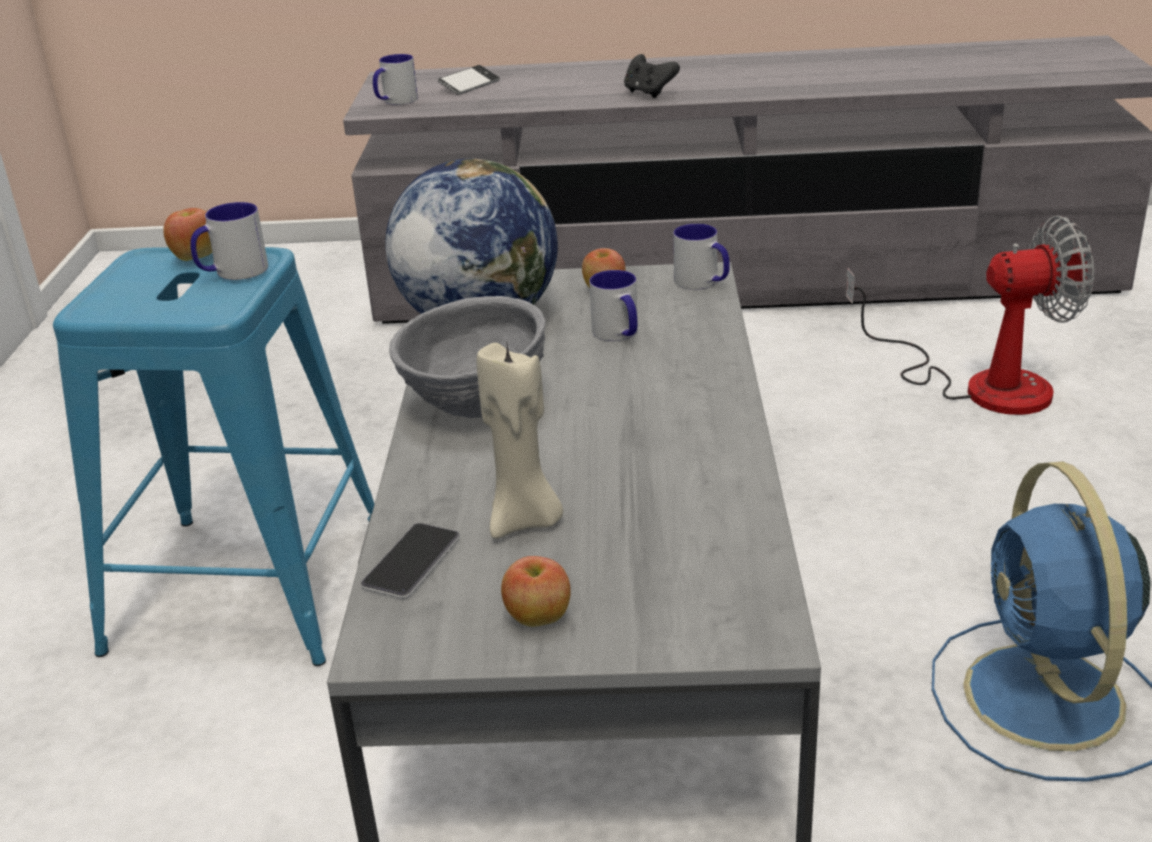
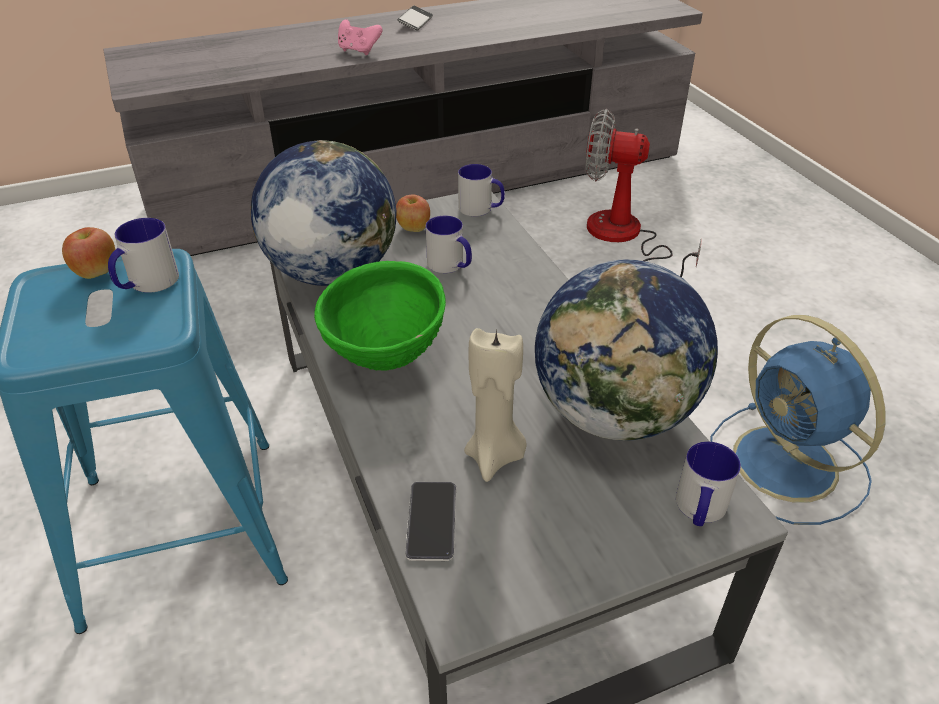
camera: 25 degrees left, 10 degrees up
mug [373,54,418,105] -> mug moved to [676,442,741,526]
grey bowl [389,296,546,418] -> green bowl [314,261,446,371]
phone [438,65,499,95] -> phone moved to [397,6,433,30]
apple [501,556,571,627] -> none
black game controller [624,54,680,98] -> pink game controller [338,19,383,55]
fan [846,216,1094,415] -> fan turned 135 degrees counterclockwise [586,109,702,277]
none -> globe [535,259,718,441]

